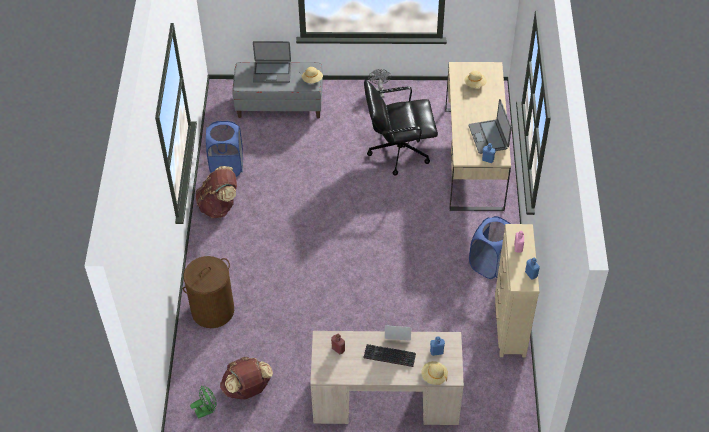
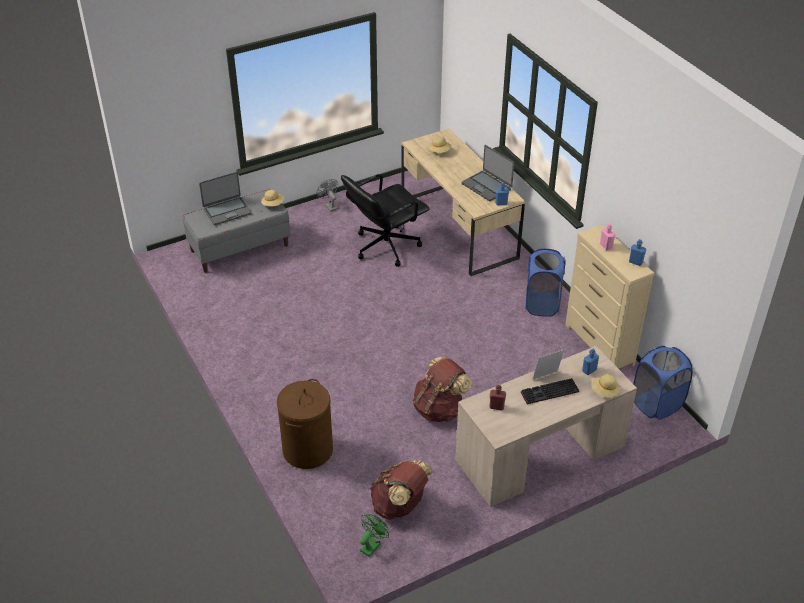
camera: 30 degrees left, 10 degrees down
brown backpack [196,166,237,218] -> brown backpack moved to [413,356,472,422]
blue laundry basket [206,121,243,177] -> blue laundry basket moved to [633,346,693,420]

